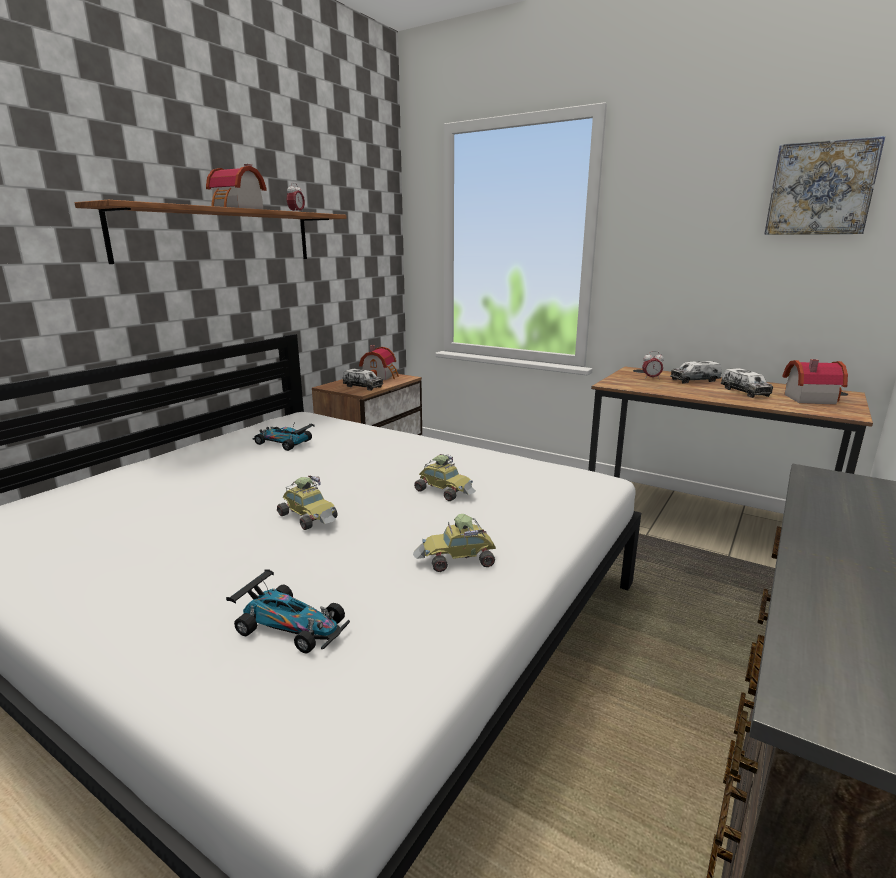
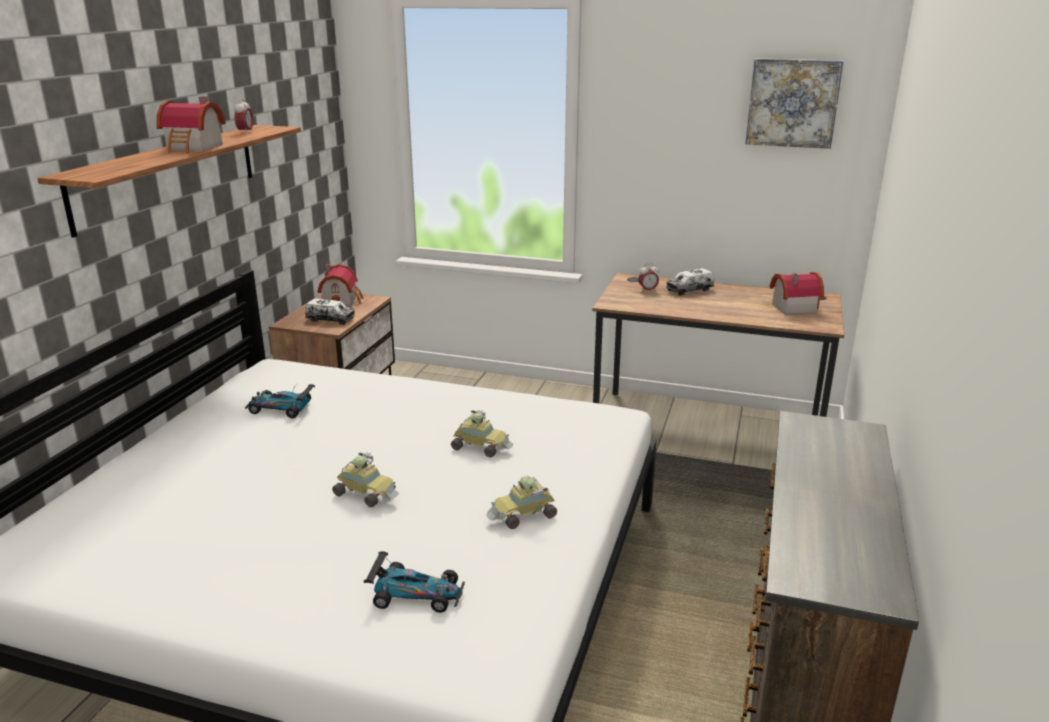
camera: 15 degrees left, 5 degrees up
toy truck [721,368,773,398] -> none

